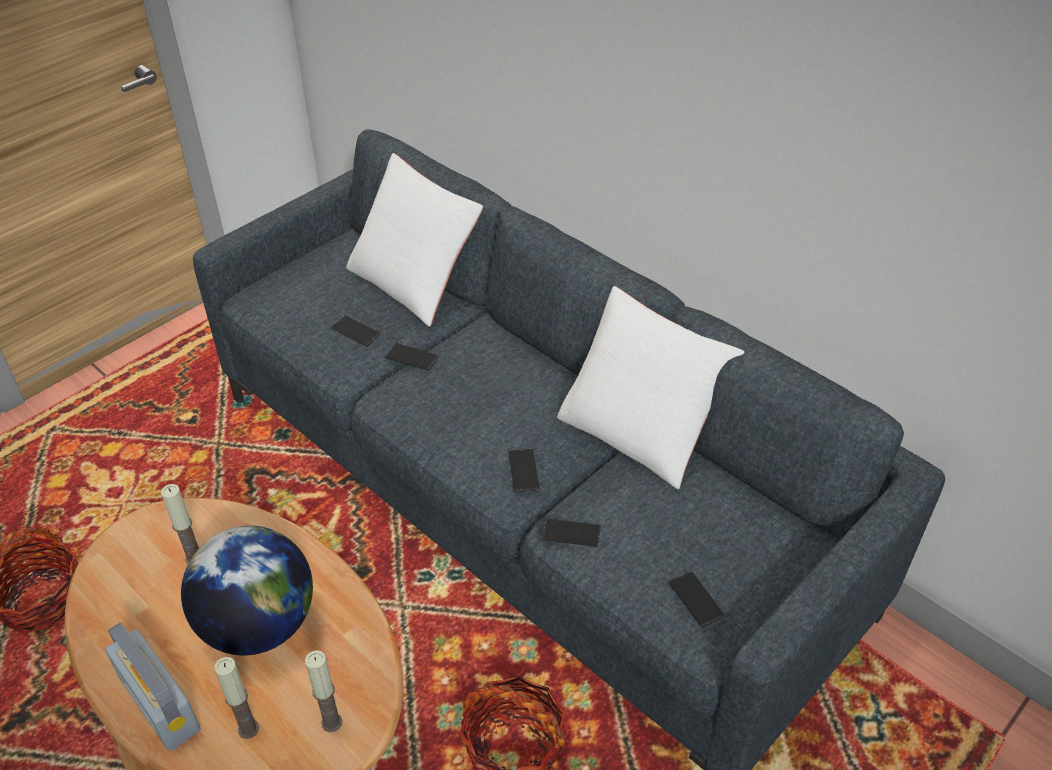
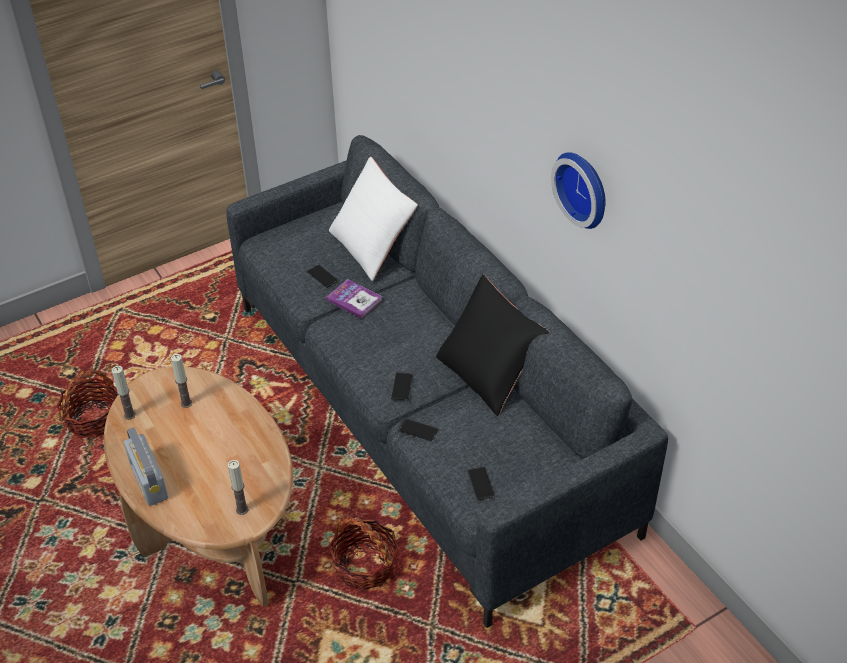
camera: 15 degrees right, 0 degrees up
globe [181,525,313,655] -> none
candle [214,657,259,739] -> candle moved to [112,366,136,420]
phone [385,343,440,371] -> book [326,279,382,319]
white pillow [557,286,745,489] -> black pillow [436,275,549,416]
none -> wall clock [551,153,606,229]

